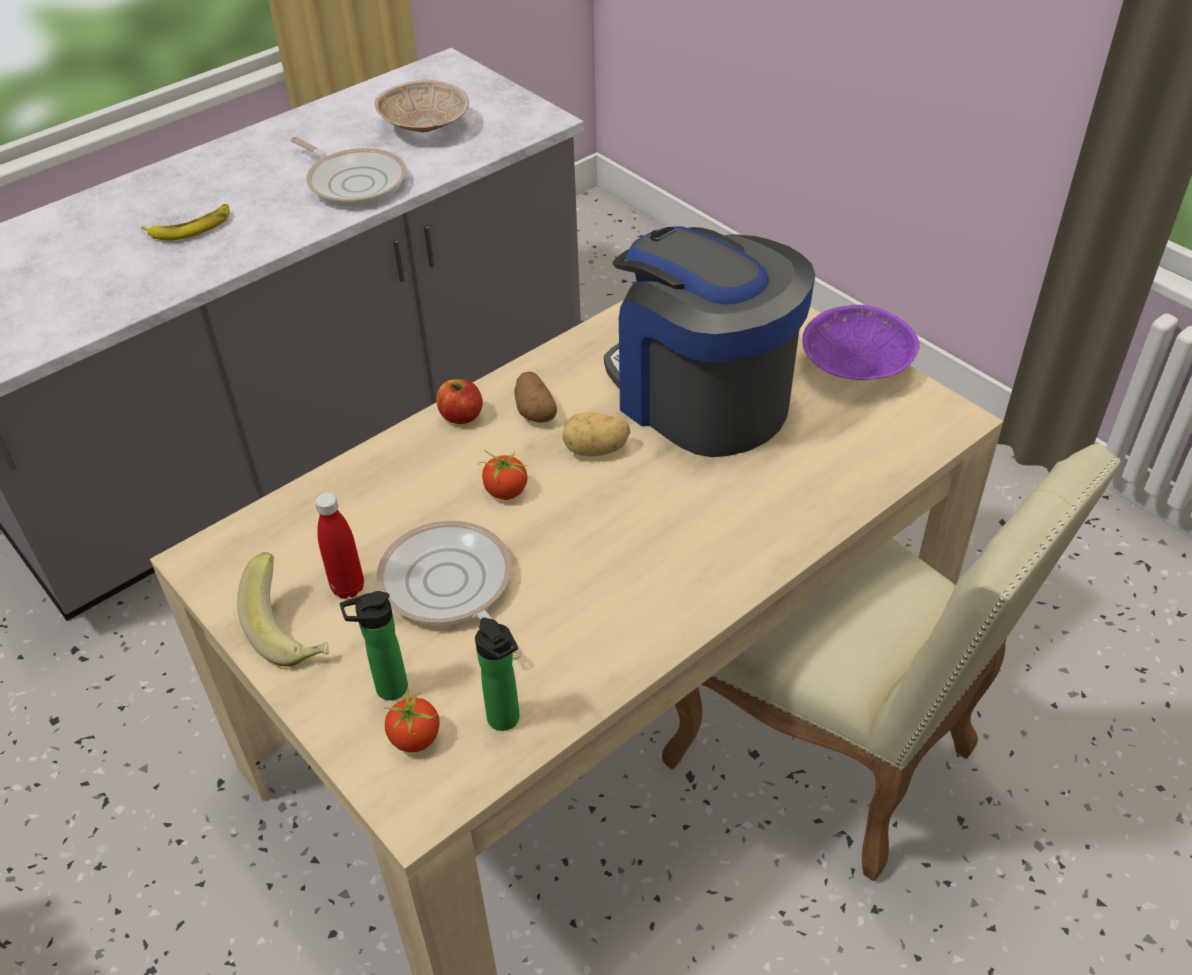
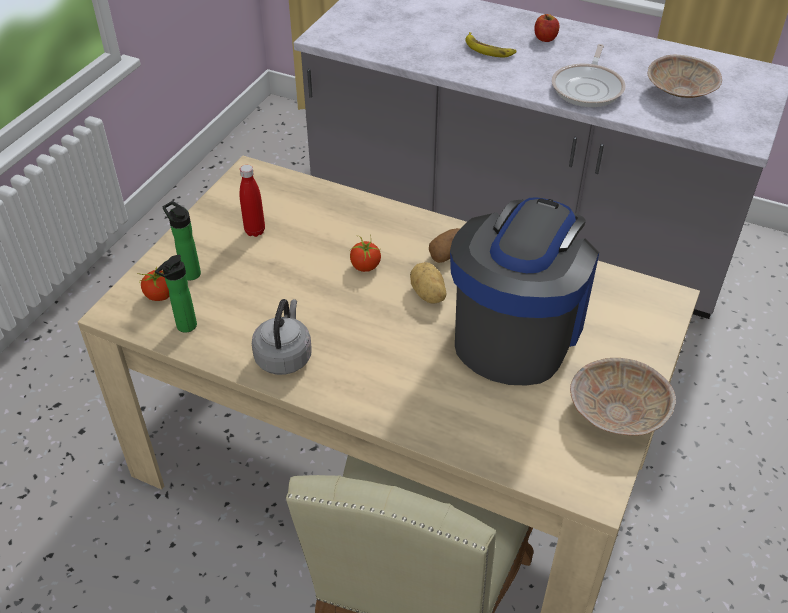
camera: 65 degrees right, 0 degrees up
banana [237,552,329,667] -> none
frying pan [377,521,522,660] -> none
apple [436,379,483,424] -> apple moved to [534,14,560,42]
purple bowl [802,305,919,380] -> beige bowl [570,358,676,436]
none -> grey kettle [252,299,312,375]

